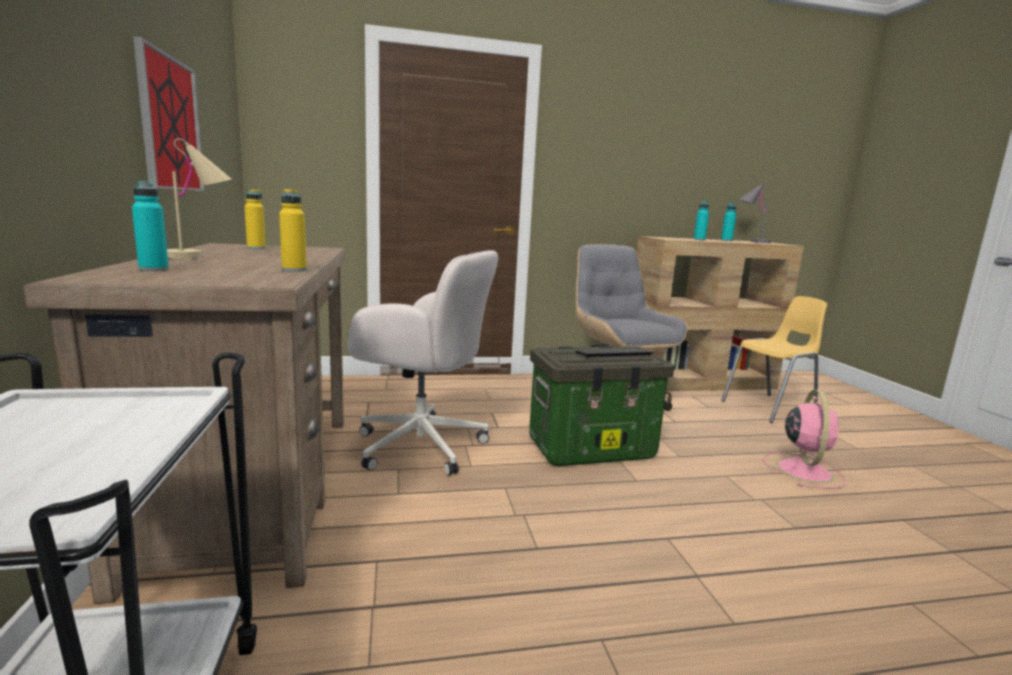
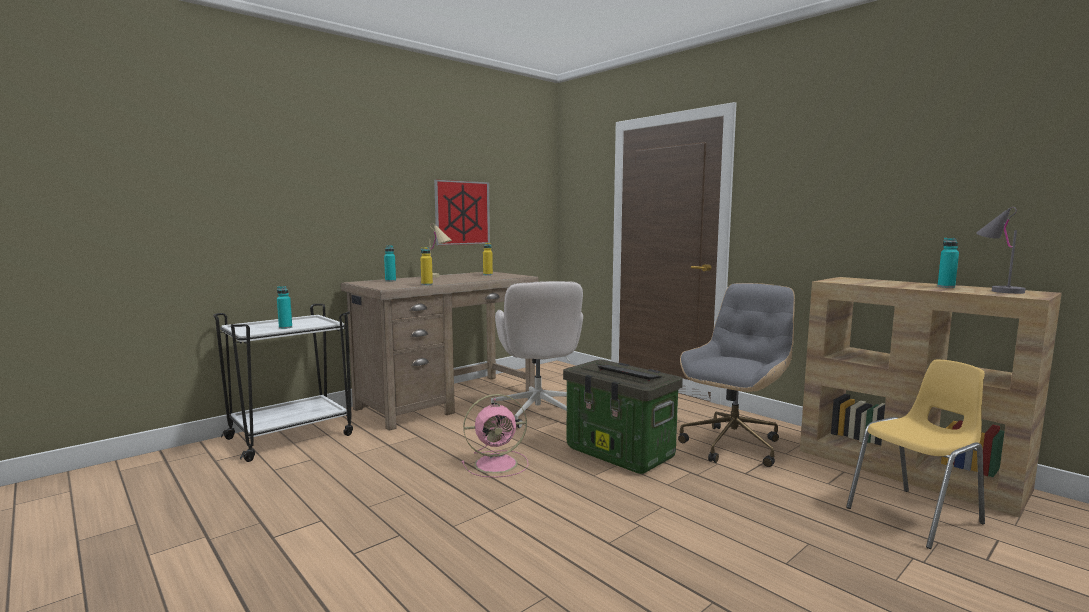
camera: 60 degrees right, 5 degrees down
turquoise bottle [694,201,709,240] -> turquoise bottle moved to [277,286,292,329]
yellow chair [721,296,827,423] -> yellow chair turned 60 degrees counterclockwise [846,360,985,549]
pink fan [763,390,846,489] -> pink fan moved to [462,394,528,478]

